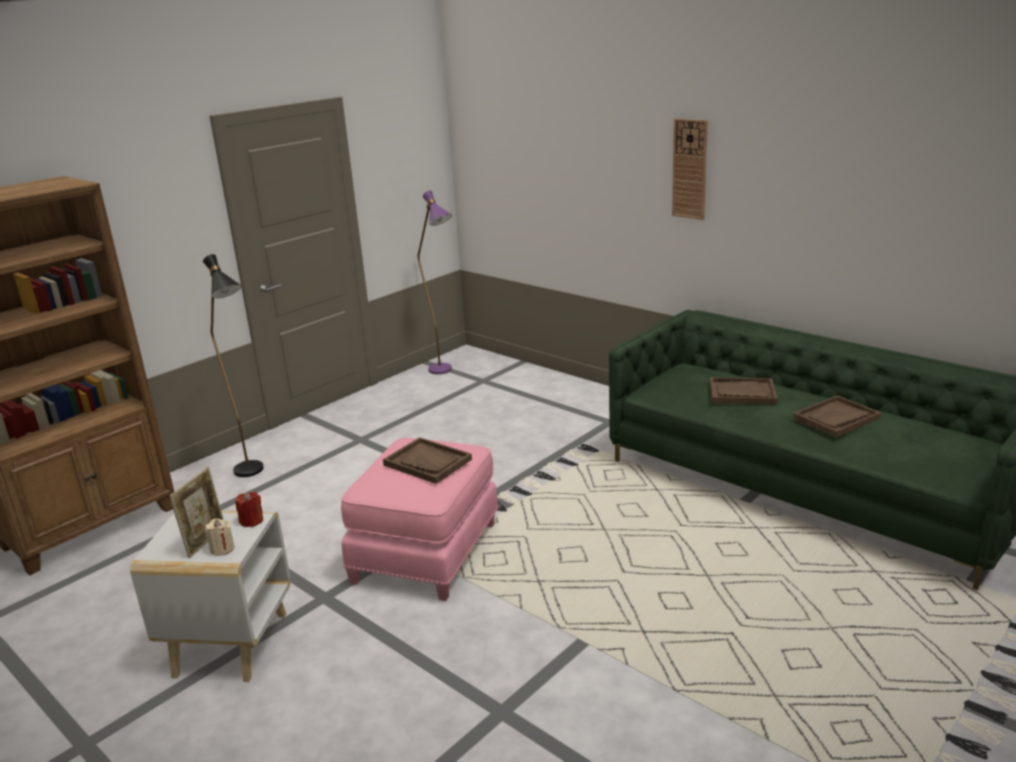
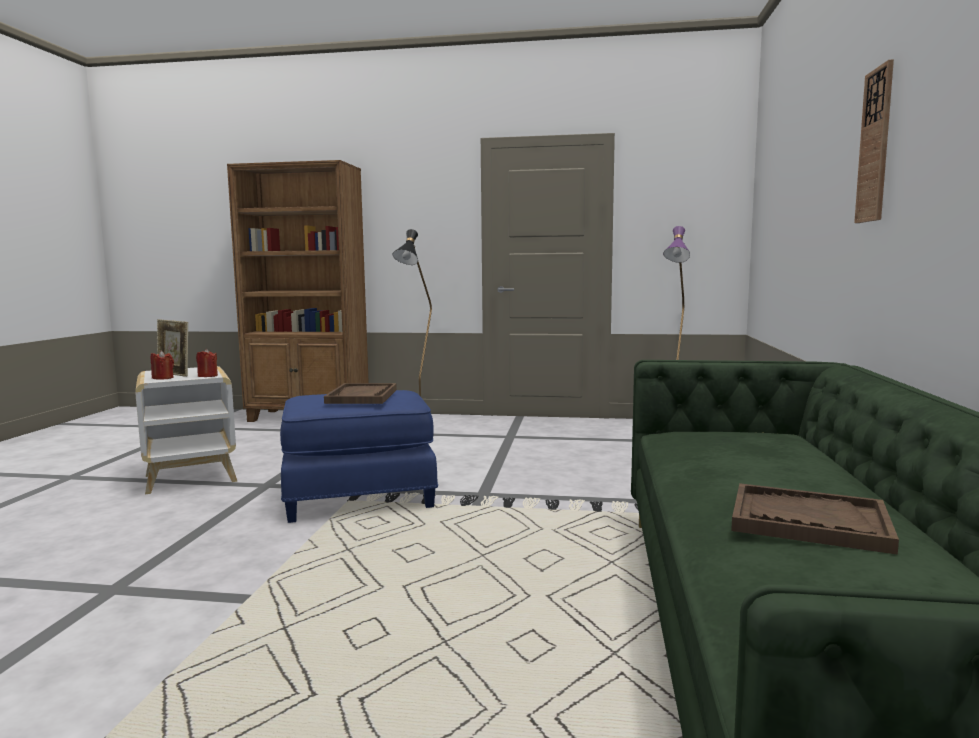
camera: 55 degrees right, 15 degrees down
picture frame [169,467,224,558] -> picture frame turned 45 degrees clockwise [157,319,188,377]
beige candle [205,518,234,556] -> red candle [151,351,174,380]
pink ottoman [341,438,499,601] -> blue ottoman [280,390,438,523]
brown tray [710,377,777,404] -> none

